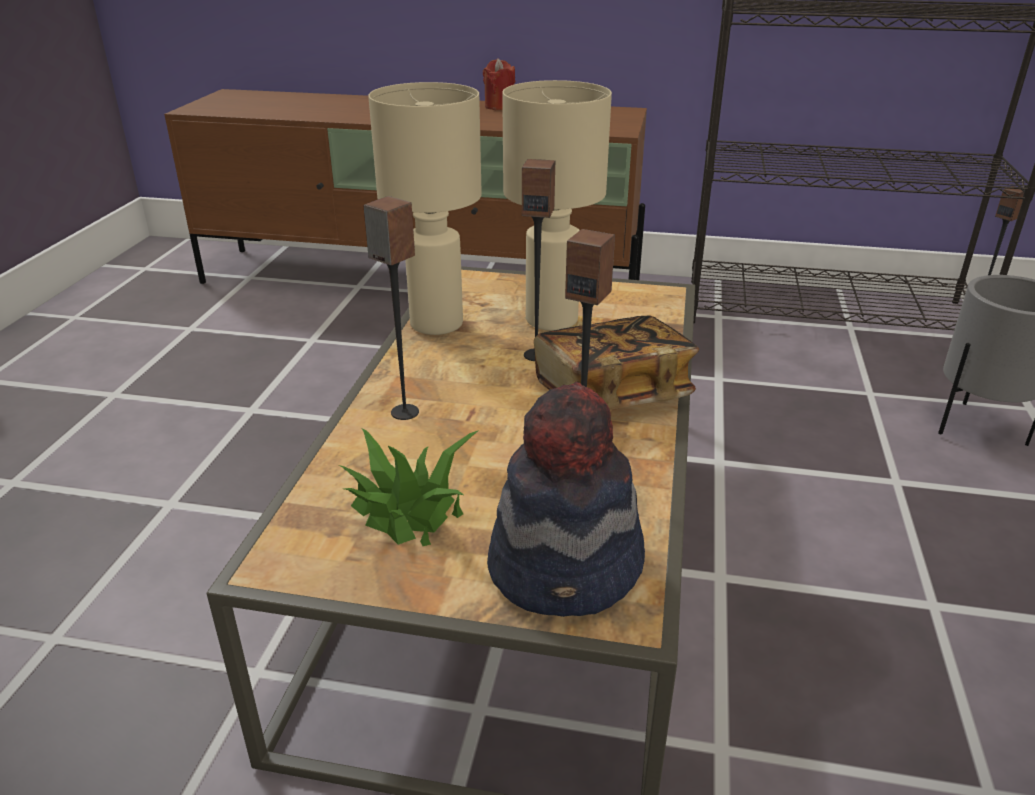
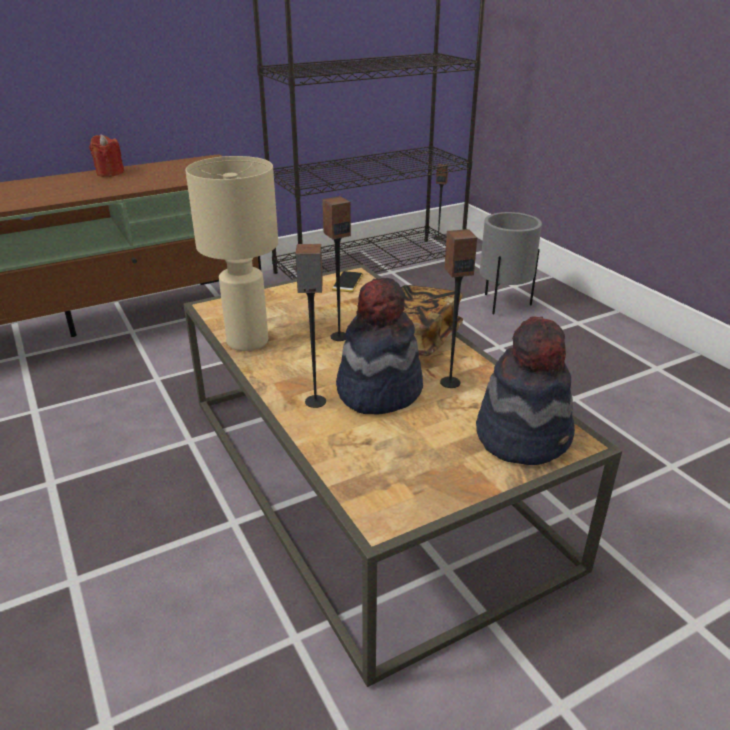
camera: 40 degrees left, 0 degrees up
potted plant [339,429,479,546] -> none
beige table lamp [502,80,612,331] -> none
none -> phone [332,271,363,292]
none -> hat [336,278,423,415]

